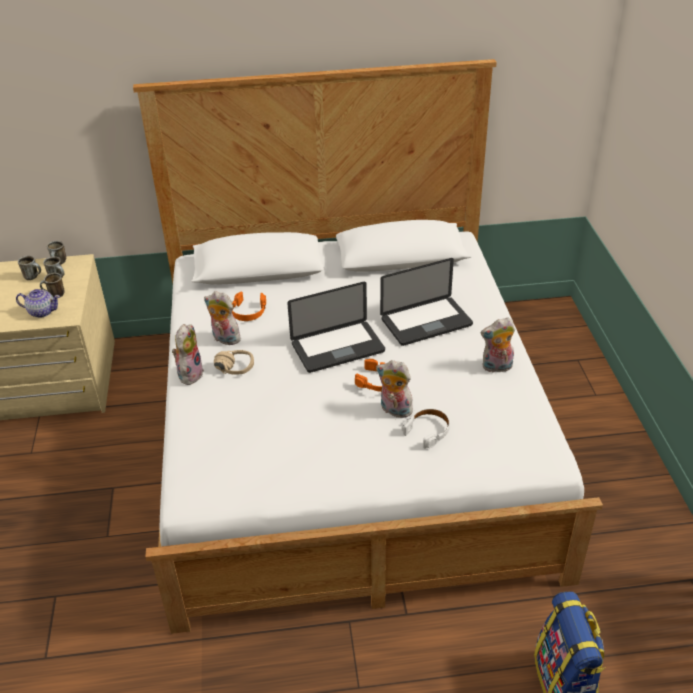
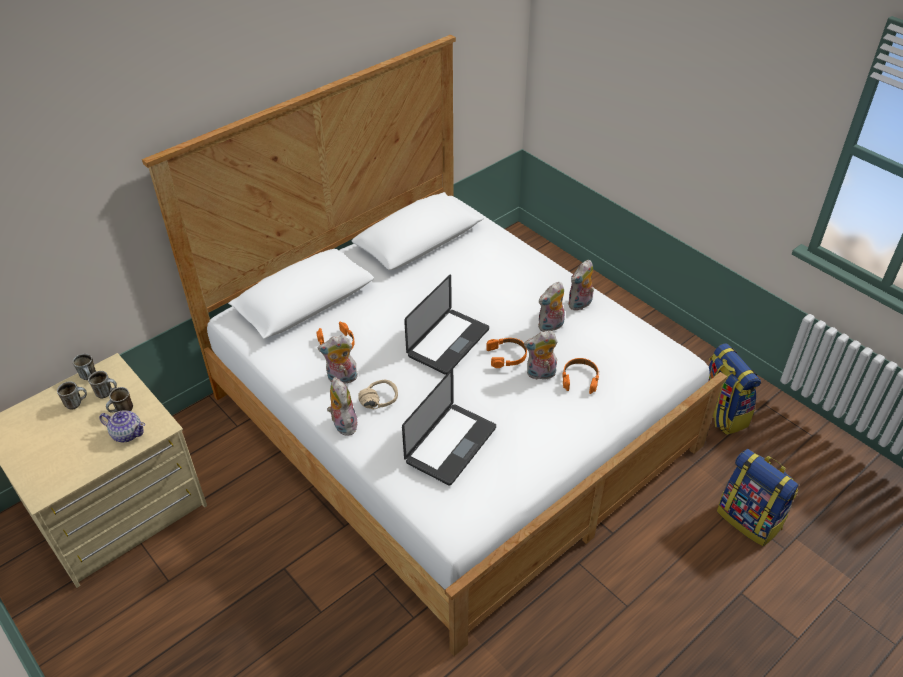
camera: 35 degrees left, 5 degrees up
teapot [16,289,60,318] -> teapot turned 45 degrees clockwise [99,410,145,443]
laptop [380,258,473,346] -> laptop moved to [402,369,496,485]
white headphones [402,408,450,449] -> orange headphones [562,358,599,394]
none -> plush toy [538,282,565,332]
none -> backpack [708,343,761,435]

